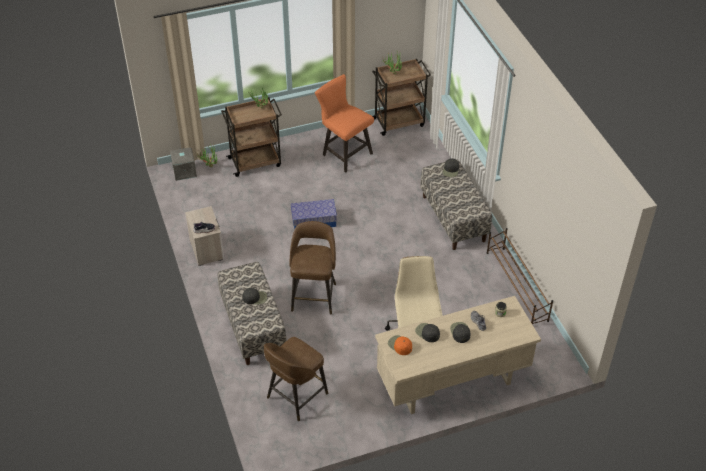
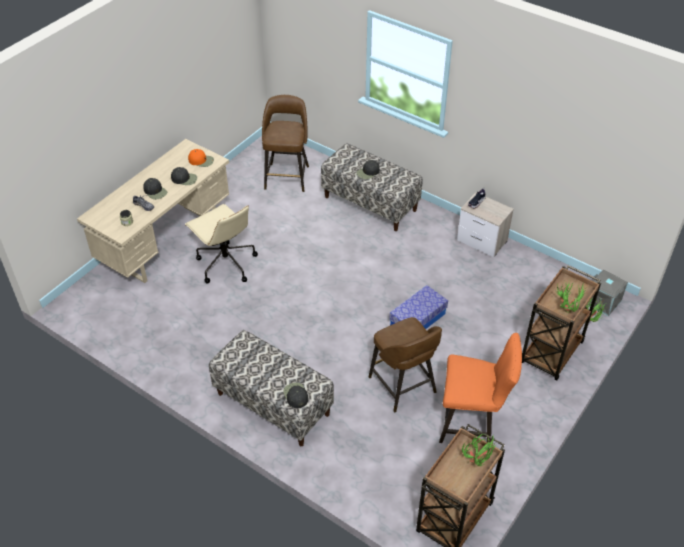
camera: 145 degrees right, 0 degrees up
brown stool [290,221,336,314] -> brown stool moved to [369,317,442,412]
brown shoe rack [487,228,553,324] -> none

